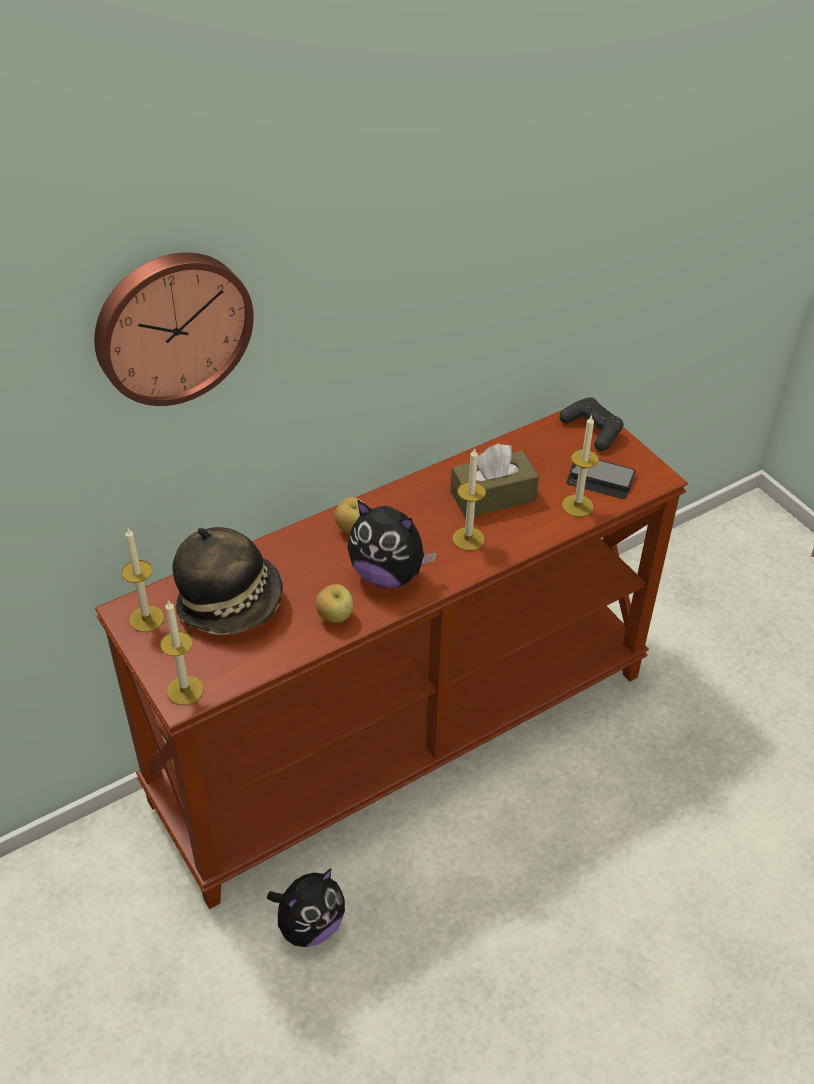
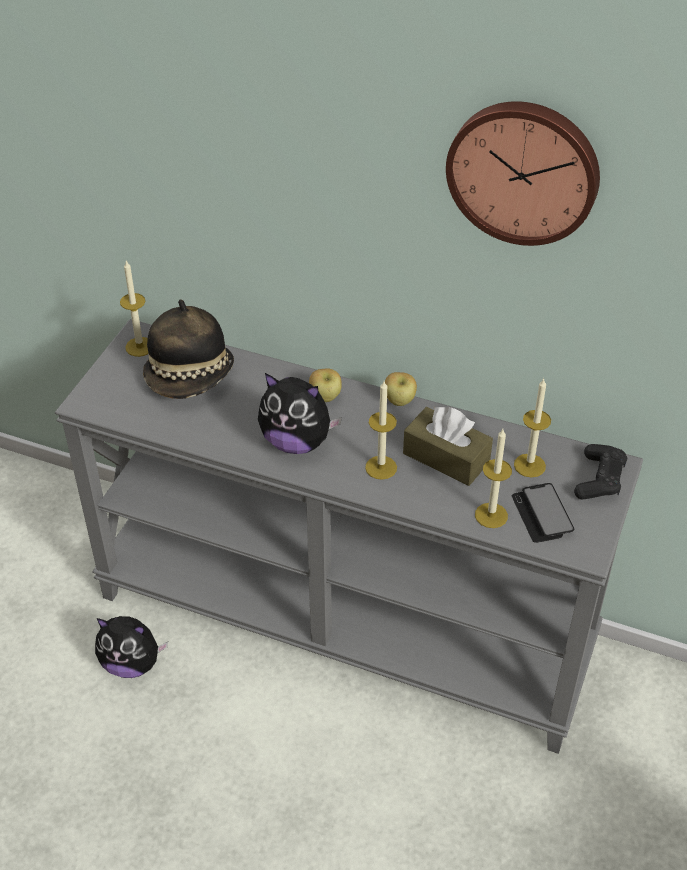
camera: 55 degrees right, 0 degrees up
wall clock [94,252,254,406] -> wall clock moved to [446,101,600,246]
brown console table [95,410,688,909] -> grey console table [55,319,643,754]
candle [160,600,204,705] -> candle moved to [514,379,551,478]
apple [315,584,353,623] -> apple moved to [385,372,417,406]
plush toy [347,500,437,588] -> plush toy turned 60 degrees counterclockwise [258,373,342,454]

